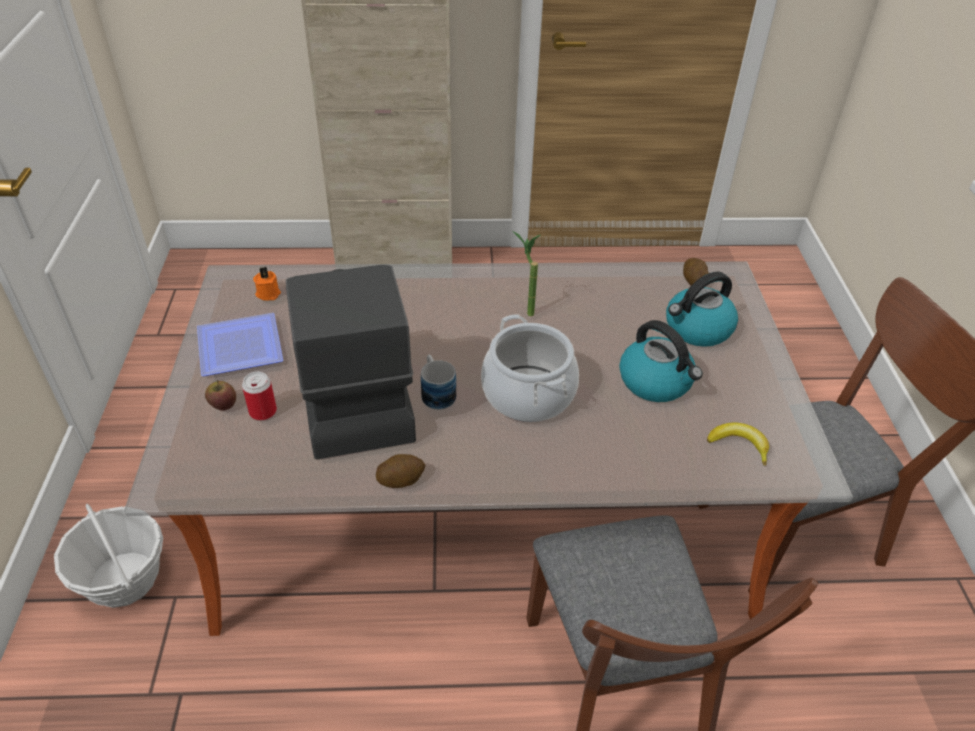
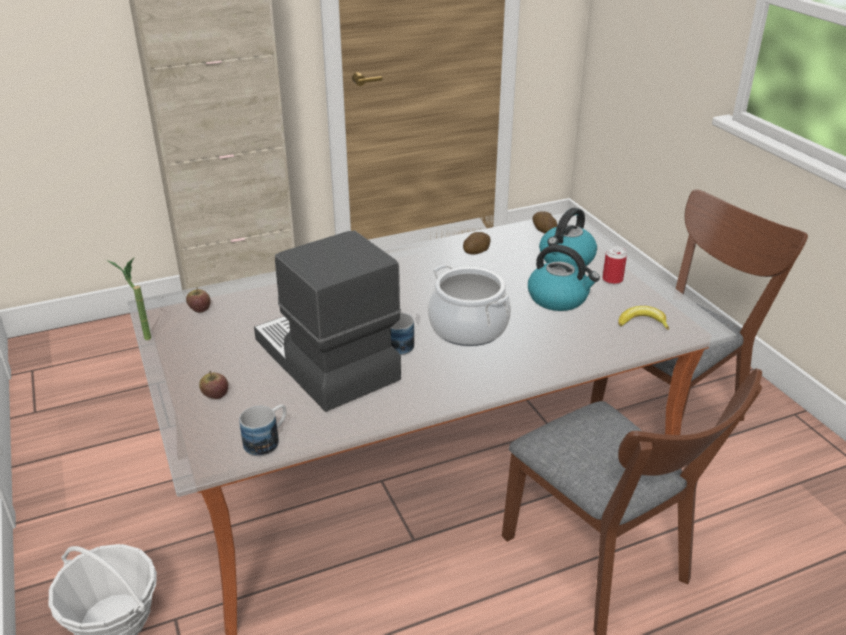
camera: 20 degrees left, 10 degrees down
plate [197,313,283,376] -> none
can [242,372,277,421] -> can moved to [602,246,627,284]
orange candle [253,267,281,300] -> apple [186,287,211,312]
potato [376,454,426,488] -> potato moved to [463,232,491,255]
potted plant [512,231,541,316] -> potted plant moved to [106,257,151,340]
none -> mug [239,404,287,456]

